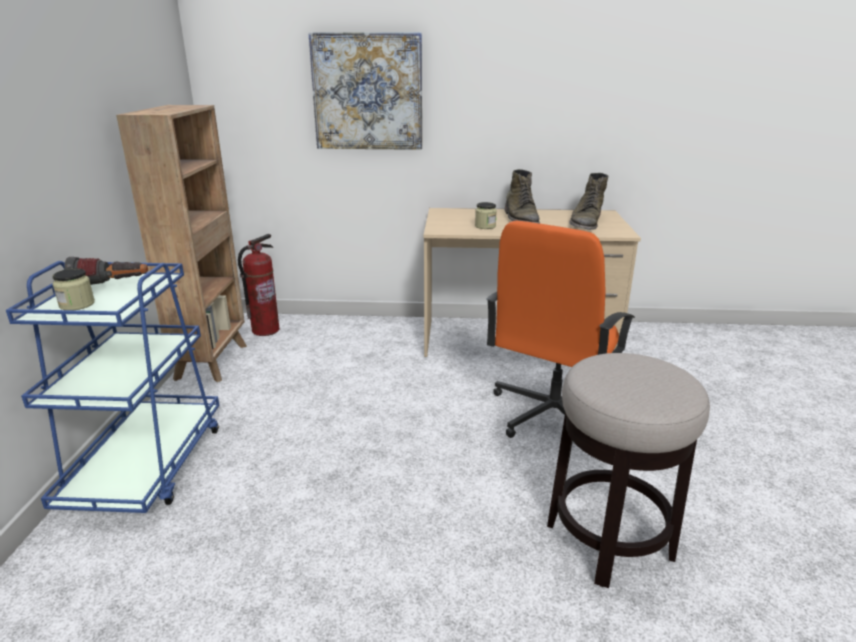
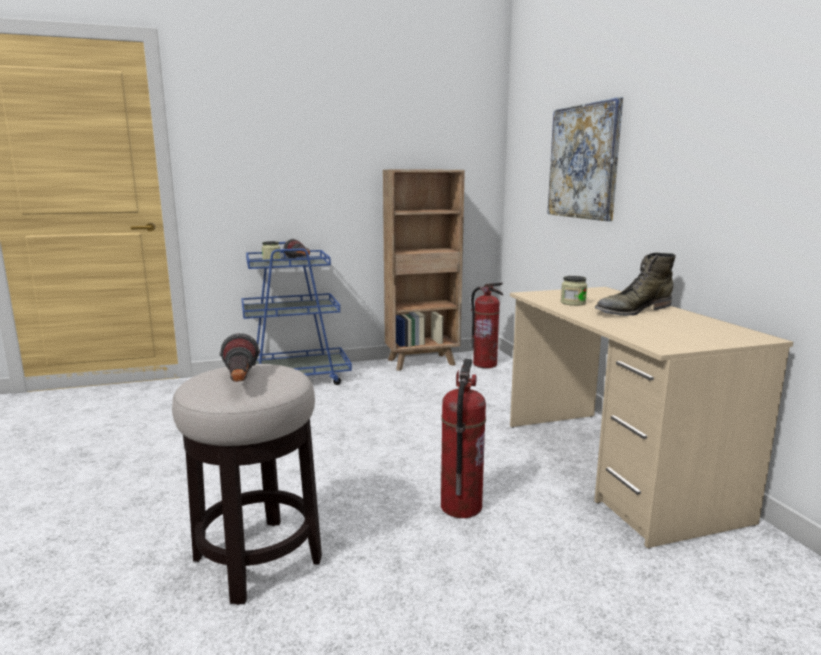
camera: 70 degrees right, 10 degrees down
orange office chair [486,221,635,438] -> fire extinguisher [441,359,486,518]
green boot [569,173,609,230] -> none
none -> flashlight [219,333,260,382]

